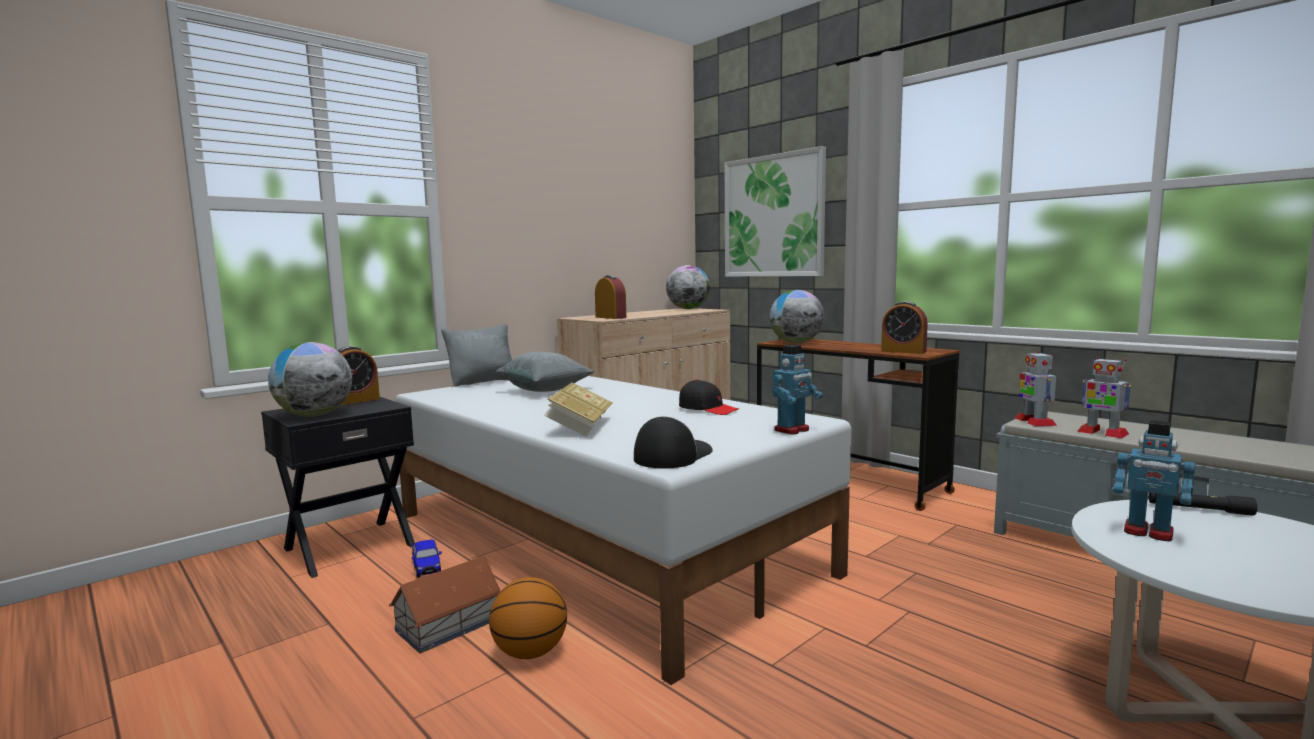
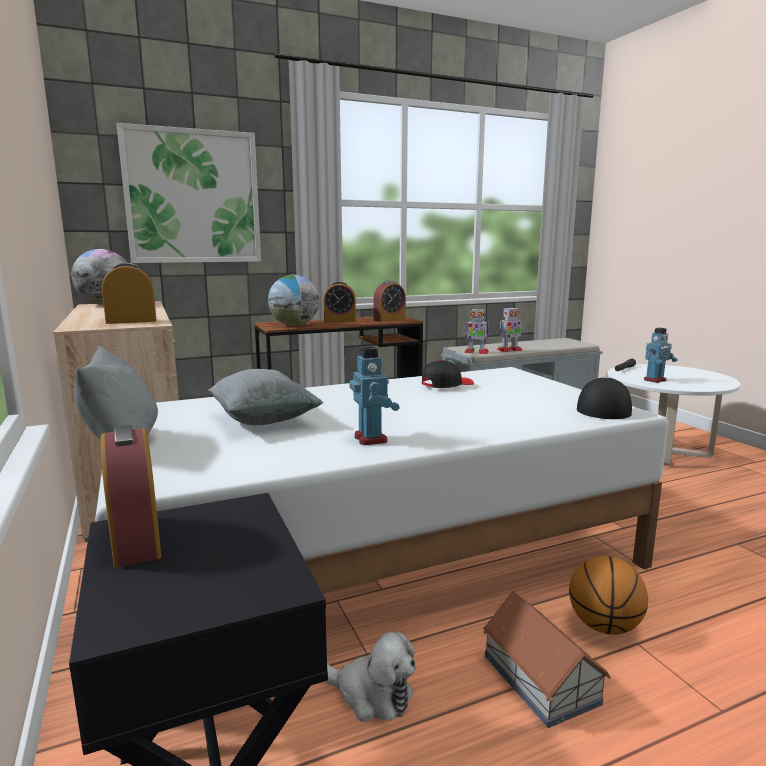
camera: 70 degrees left, 5 degrees up
globe [268,342,352,417] -> none
toy car [412,540,442,578] -> plush toy [324,632,415,722]
book [544,383,612,437] -> none
cap [634,416,713,469] -> cap turned 60 degrees clockwise [577,377,632,419]
toy robot [772,345,823,435] -> toy robot moved to [350,346,400,445]
none -> alarm clock [323,281,356,323]

